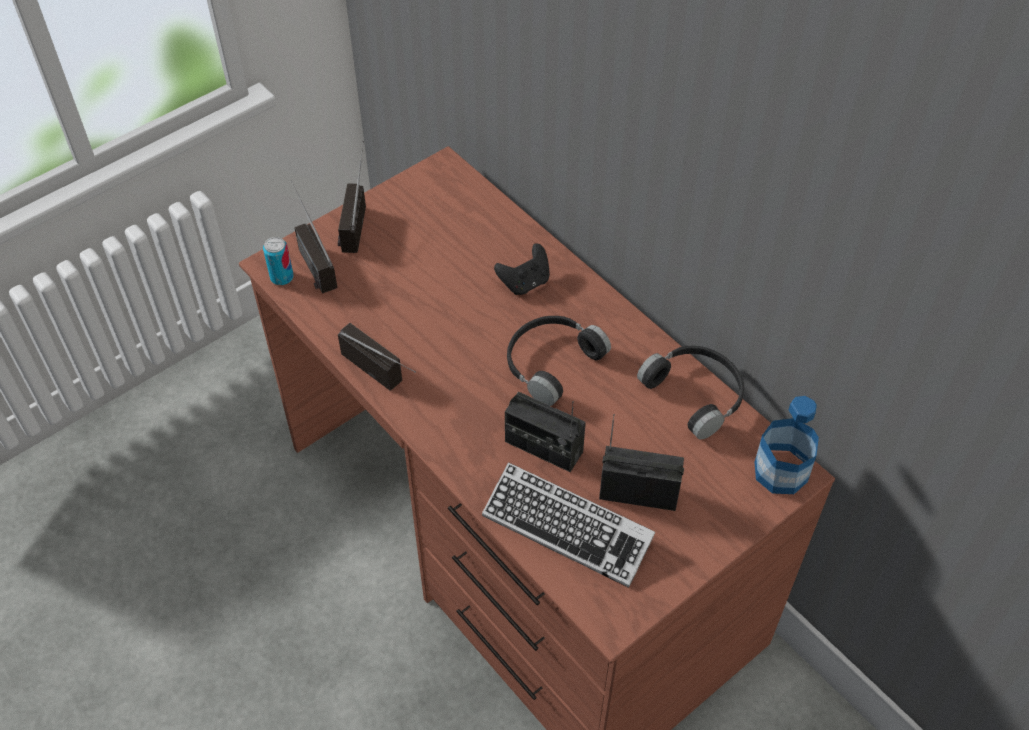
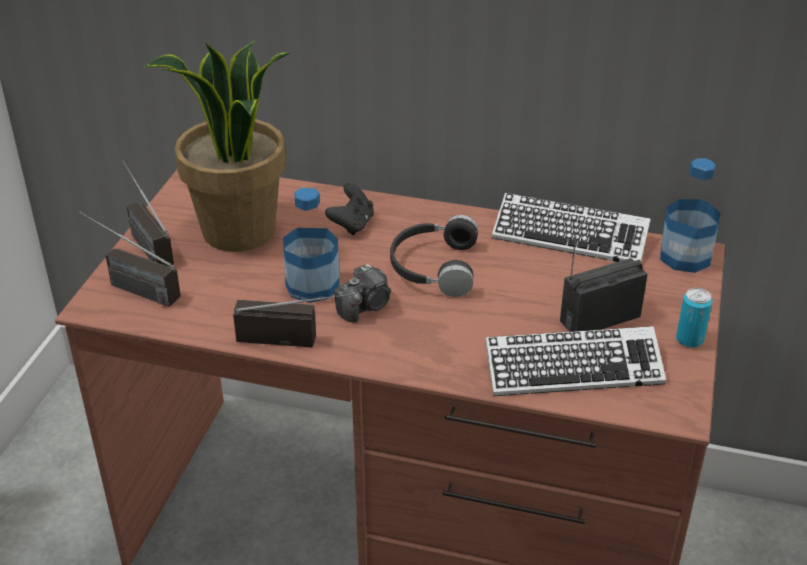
camera: 35 degrees left, 15 degrees down
can [263,237,294,285] -> can moved to [676,288,713,348]
radio [505,392,586,472] -> none
black headphones [637,346,744,440] -> keyboard [492,193,651,262]
none -> potted plant [144,40,291,252]
none -> bottle [283,188,340,303]
none -> camera [334,264,391,323]

